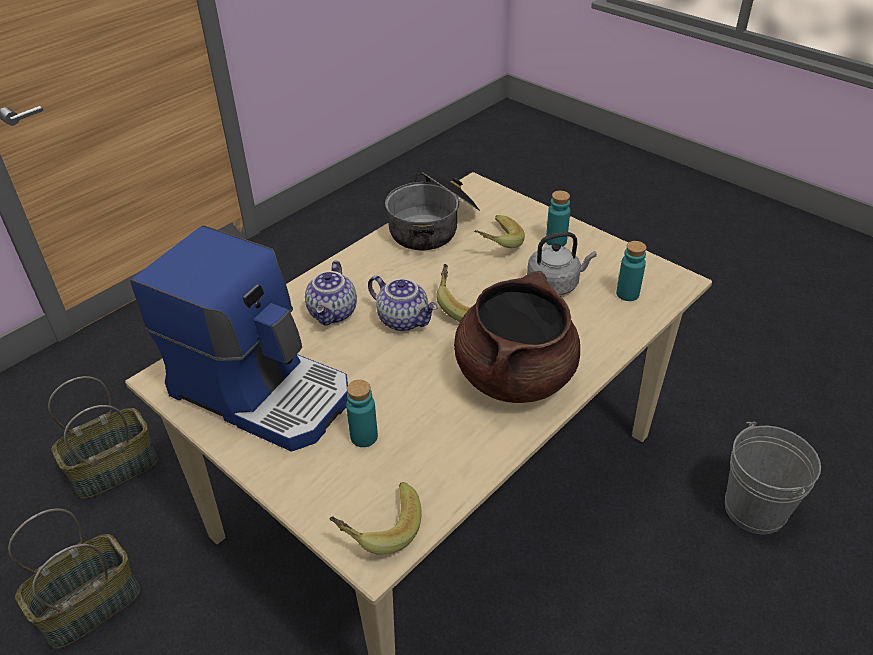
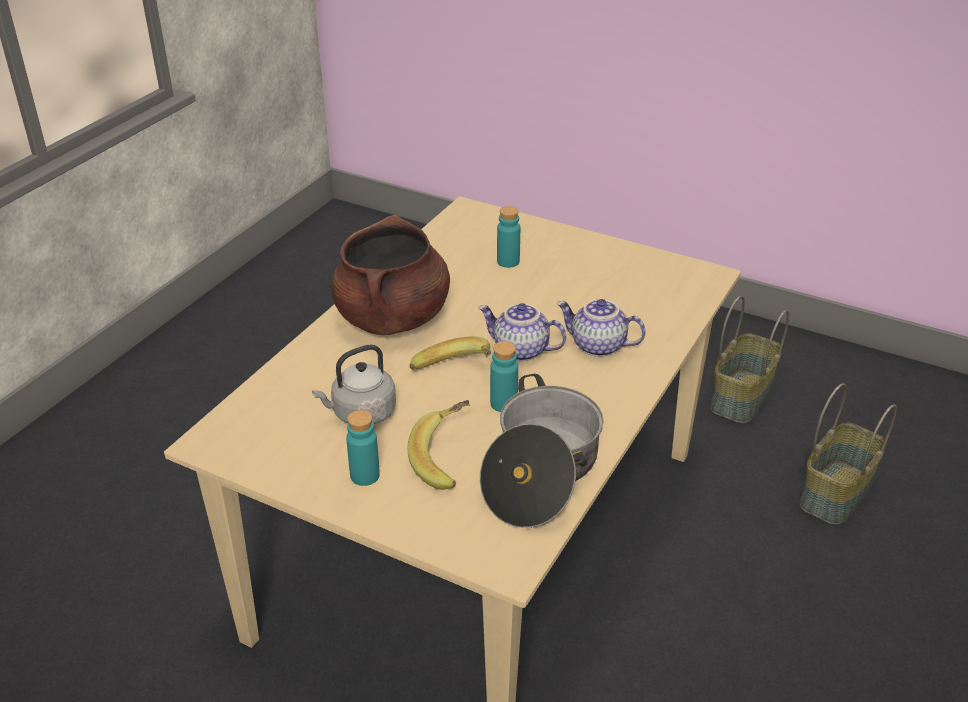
camera: 165 degrees right, 5 degrees down
coffee machine [130,226,348,452] -> none
teapot [305,260,357,326] -> teapot turned 60 degrees counterclockwise [557,299,646,357]
banana [329,482,422,555] -> none
turquoise bottle [616,241,646,301] -> turquoise bottle moved to [490,341,518,412]
grey bucket [725,421,821,534] -> none

